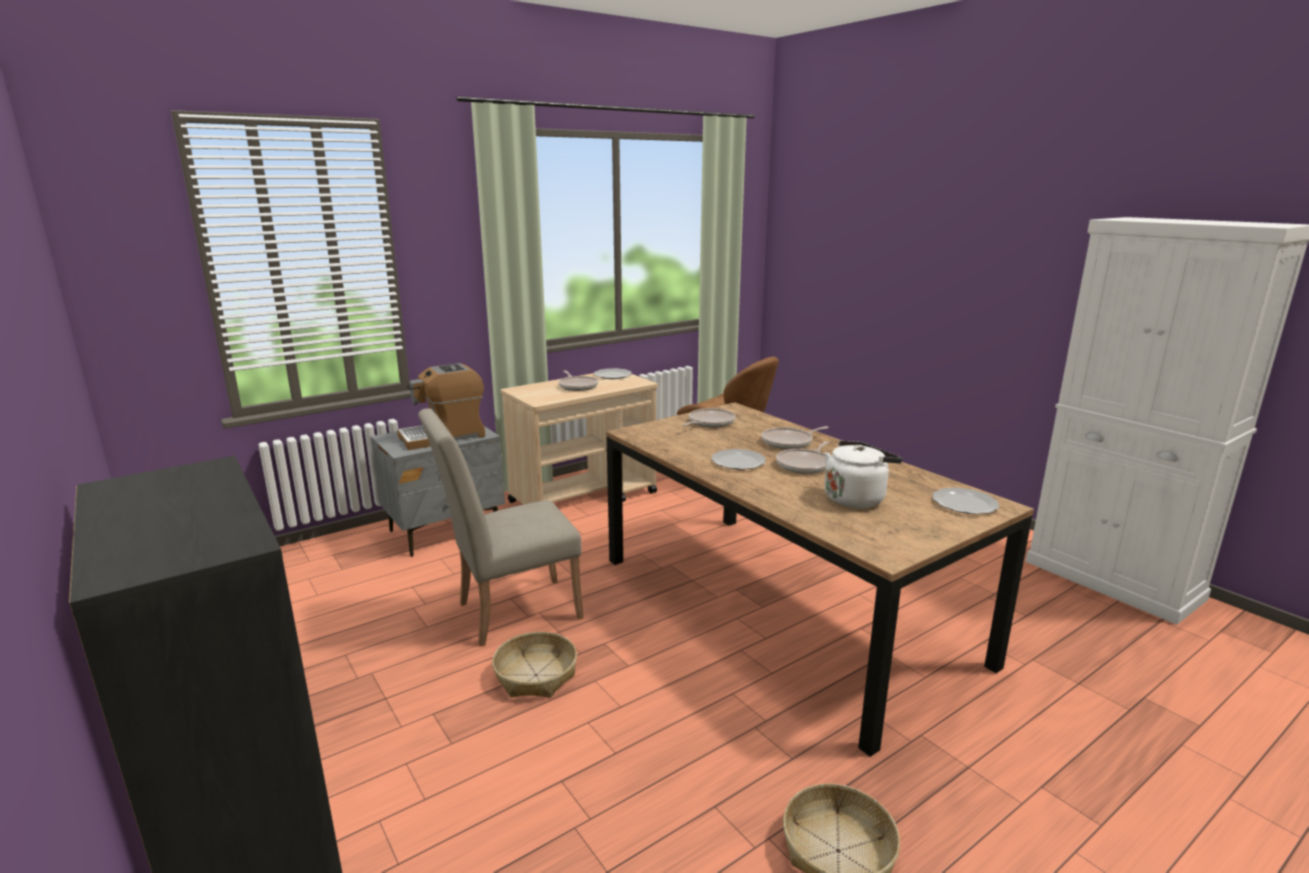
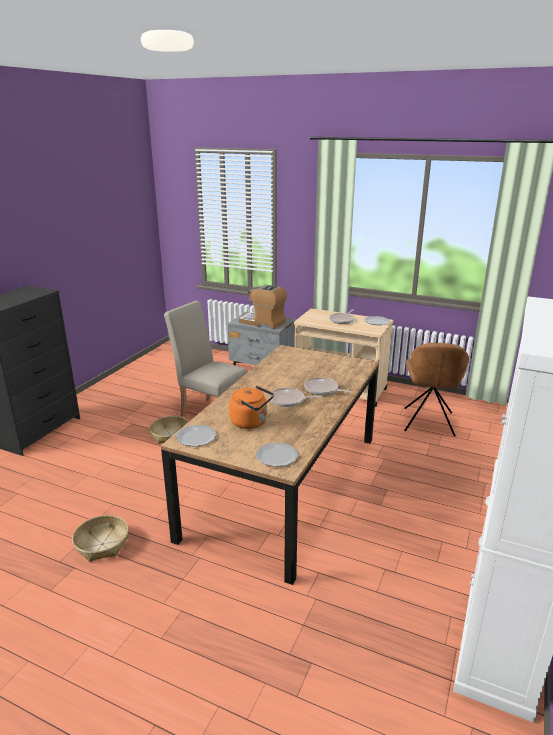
camera: 60 degrees right, 5 degrees up
frying pan [682,408,735,427] -> none
plate [711,449,766,470] -> plate moved to [176,425,217,447]
white kettle [825,441,902,509] -> orange kettle [229,386,274,429]

